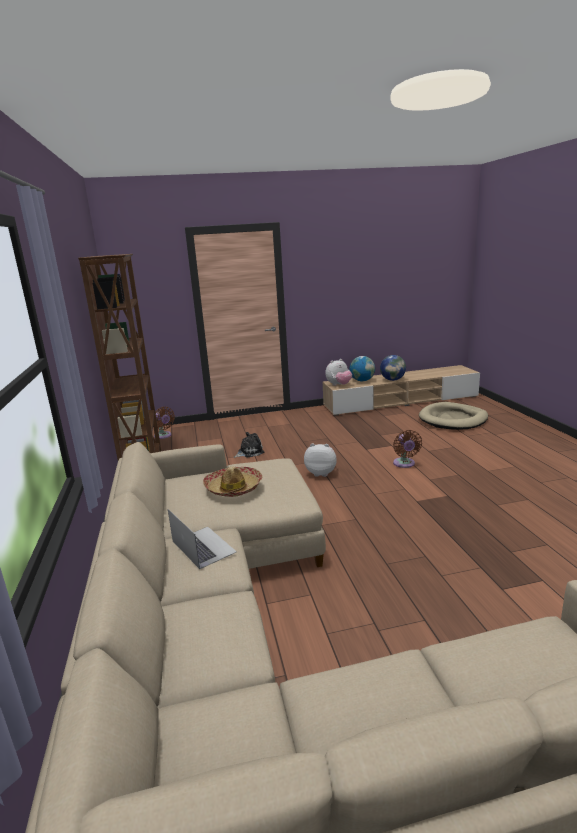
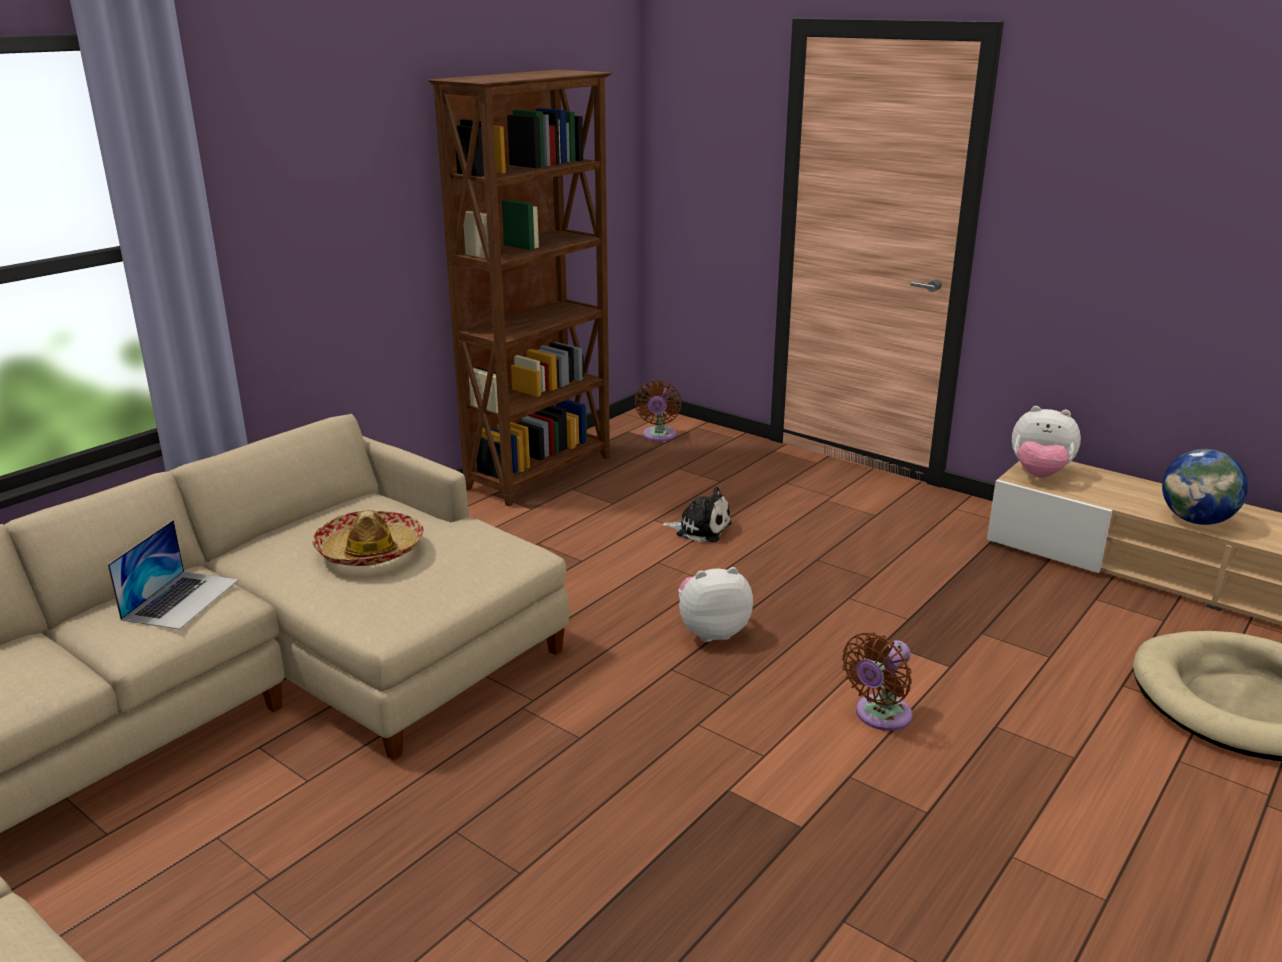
camera: 50 degrees right, 5 degrees up
plush toy [304,443,337,477] -> plush toy turned 75 degrees counterclockwise [678,567,753,642]
globe [350,356,375,381] -> none

